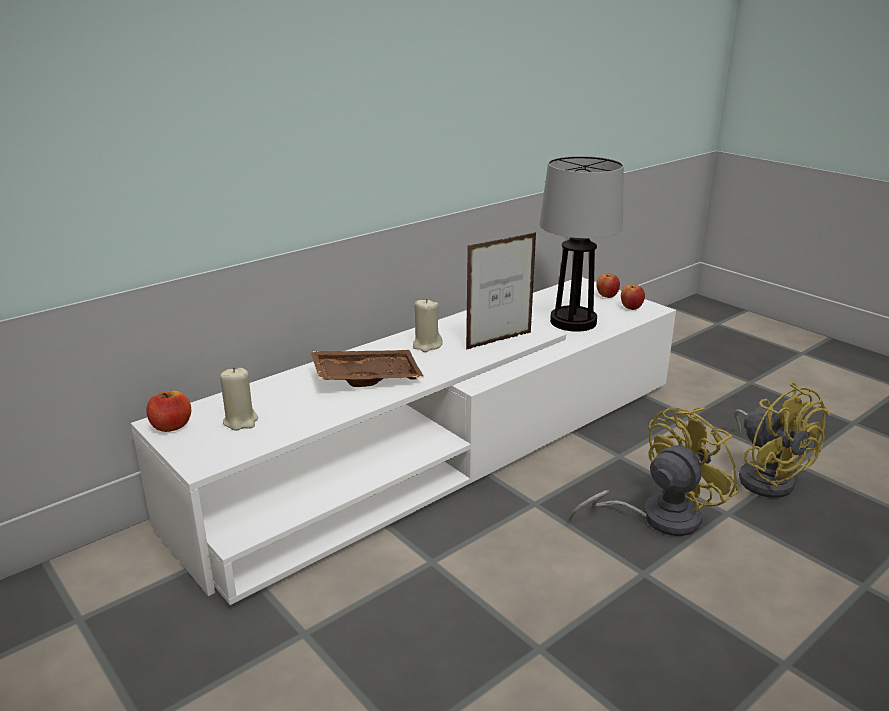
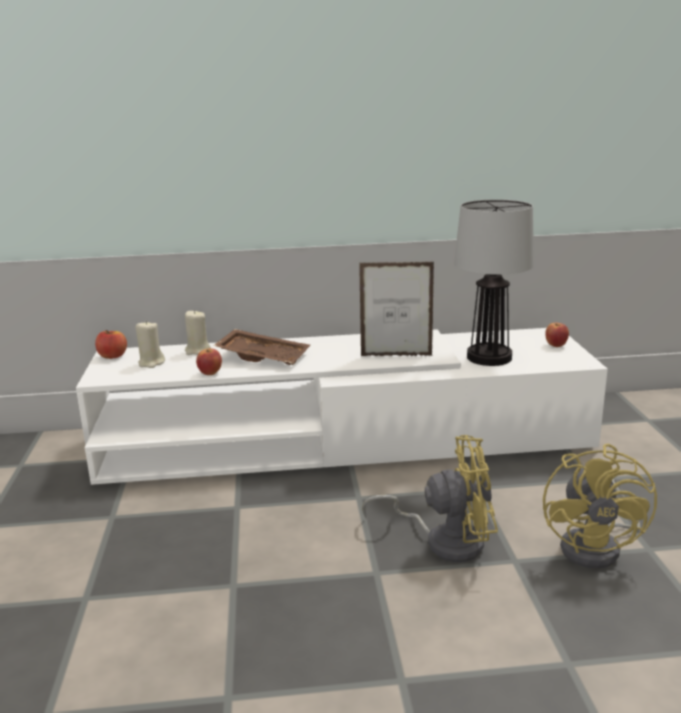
camera: 35 degrees right, 5 degrees down
beige candle [413,298,443,352] -> beige candle moved to [185,310,211,355]
apple [621,284,645,310] -> apple moved to [196,348,222,375]

